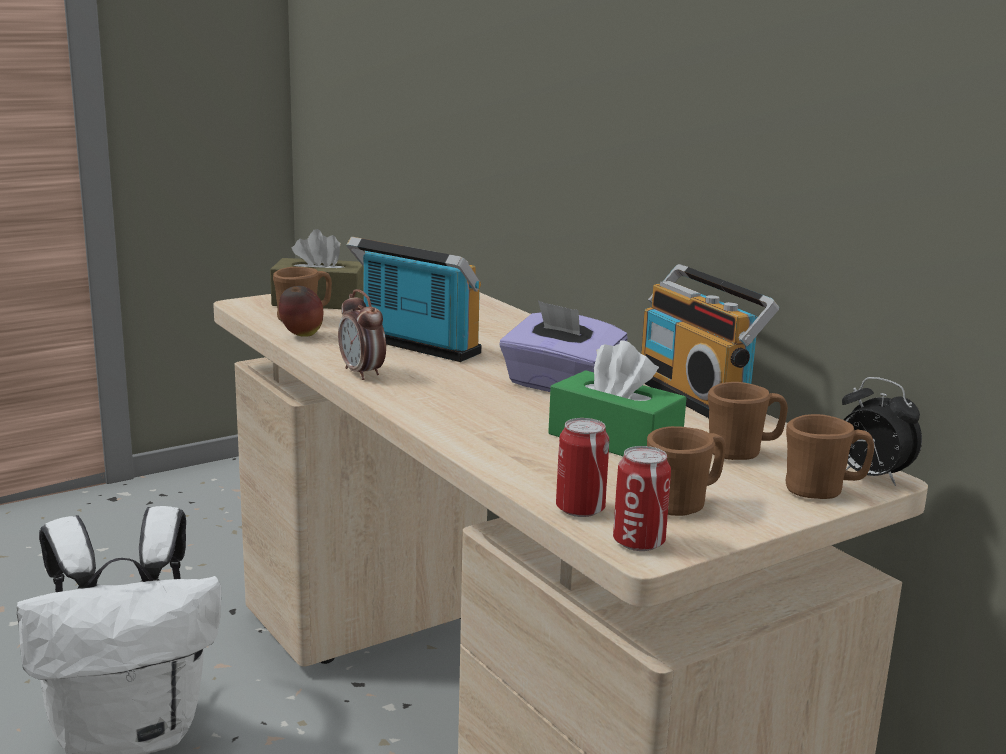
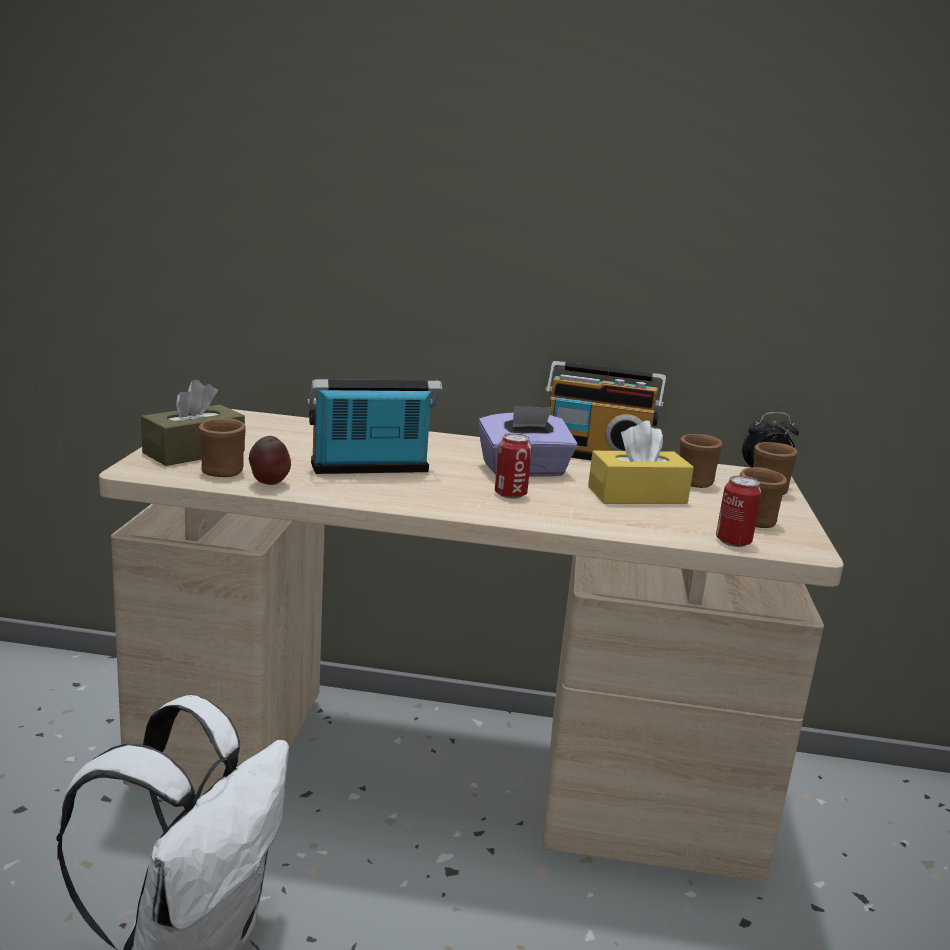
camera: 50 degrees left, 0 degrees up
alarm clock [338,289,386,380] -> none
green tissue box [548,340,686,456] -> yellow tissue box [588,420,694,504]
can [613,446,671,551] -> can moved to [495,433,532,499]

